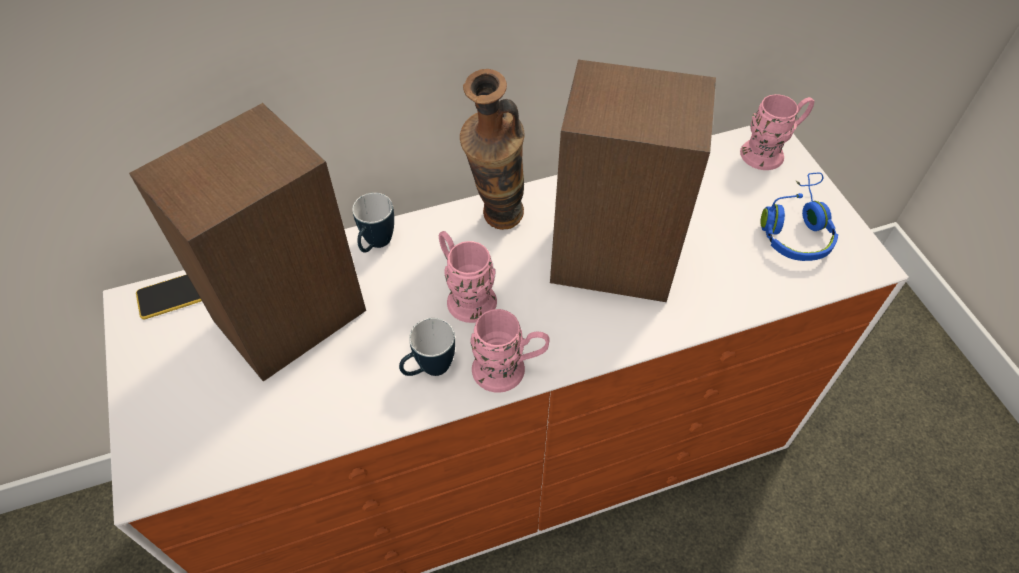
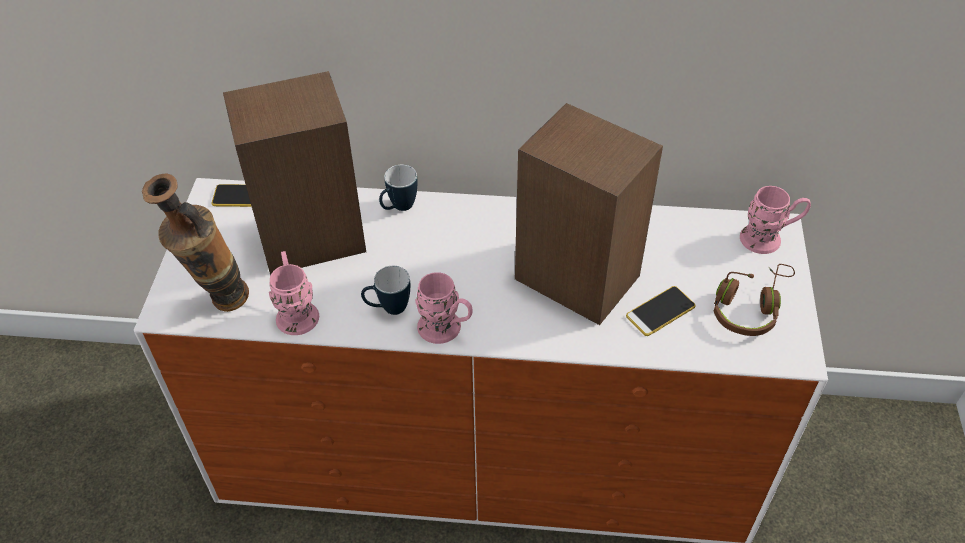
camera: 25 degrees right, 5 degrees down
pink mug [439,231,497,323] -> pink mug moved to [269,251,319,335]
vase [460,69,524,230] -> vase moved to [142,173,249,312]
blue headphones [760,173,838,261] -> brown headphones [714,264,795,336]
none -> phone [626,286,696,336]

